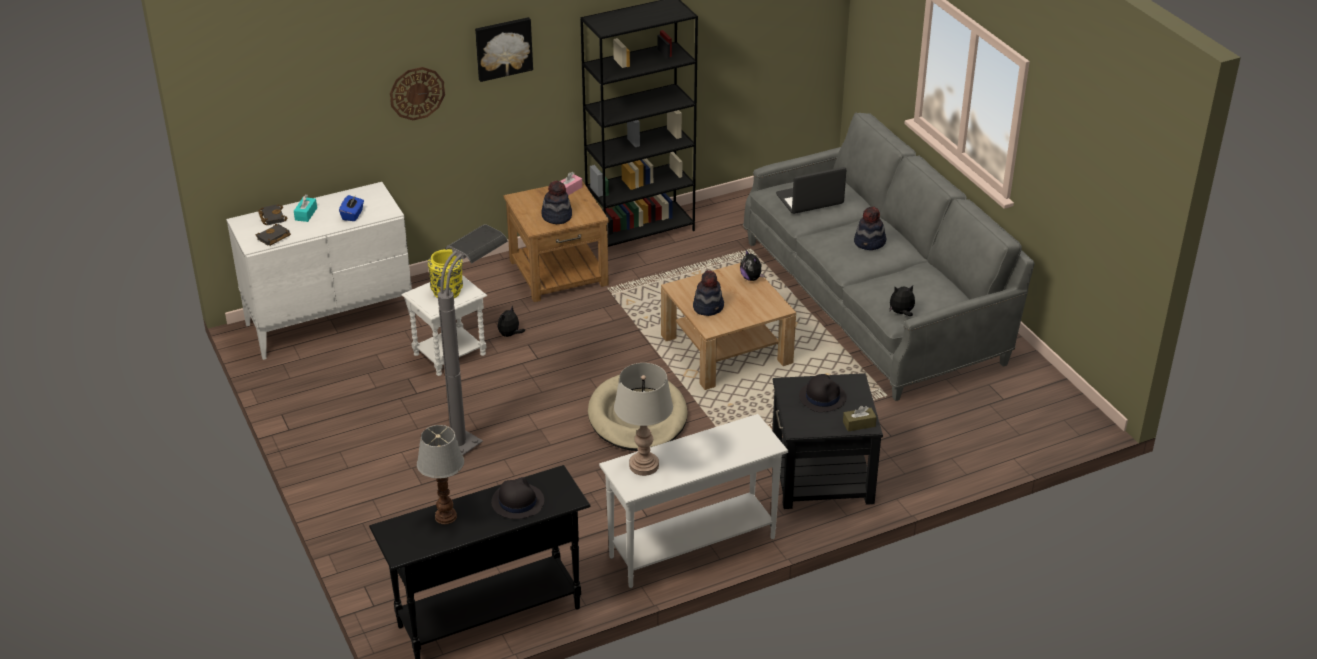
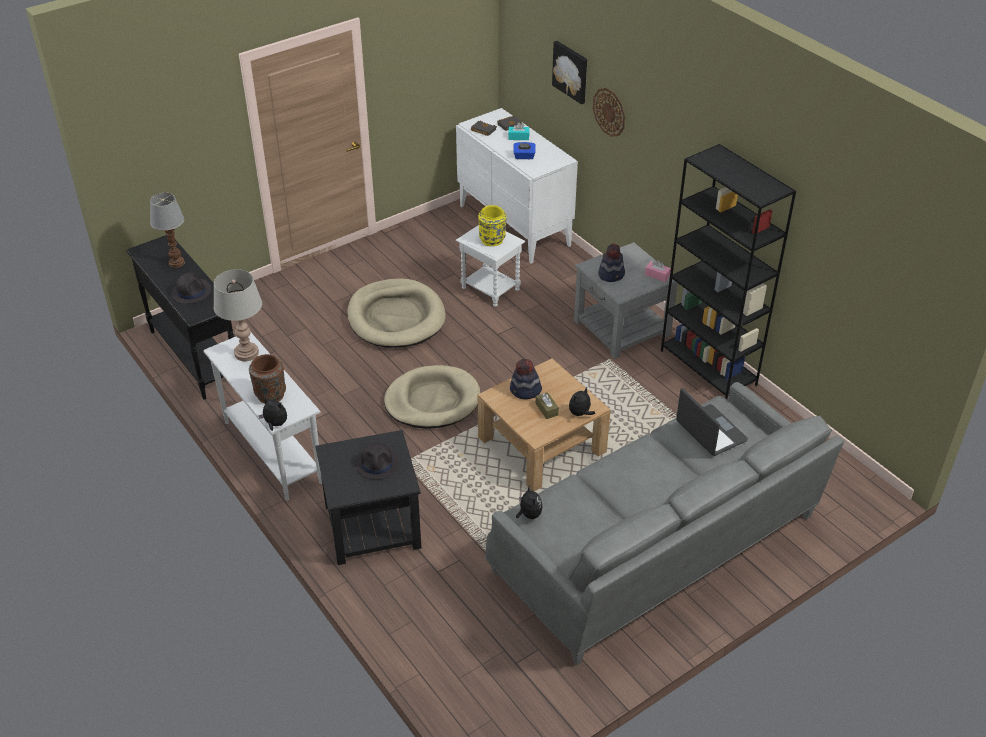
camera: 80 degrees right, 5 degrees up
grey floor lamp [438,224,508,455] -> beige dog bed [347,278,446,348]
picture [475,17,533,82] -> picture moved to [552,41,587,104]
plush toy [498,306,525,337] -> plush toy moved to [259,398,287,431]
brown side table [503,181,609,302] -> grey side table [574,242,678,359]
brown tissue box [843,405,877,431] -> brown tissue box moved to [536,392,559,419]
hat [854,207,886,250] -> none
none -> brown vase [249,354,286,404]

